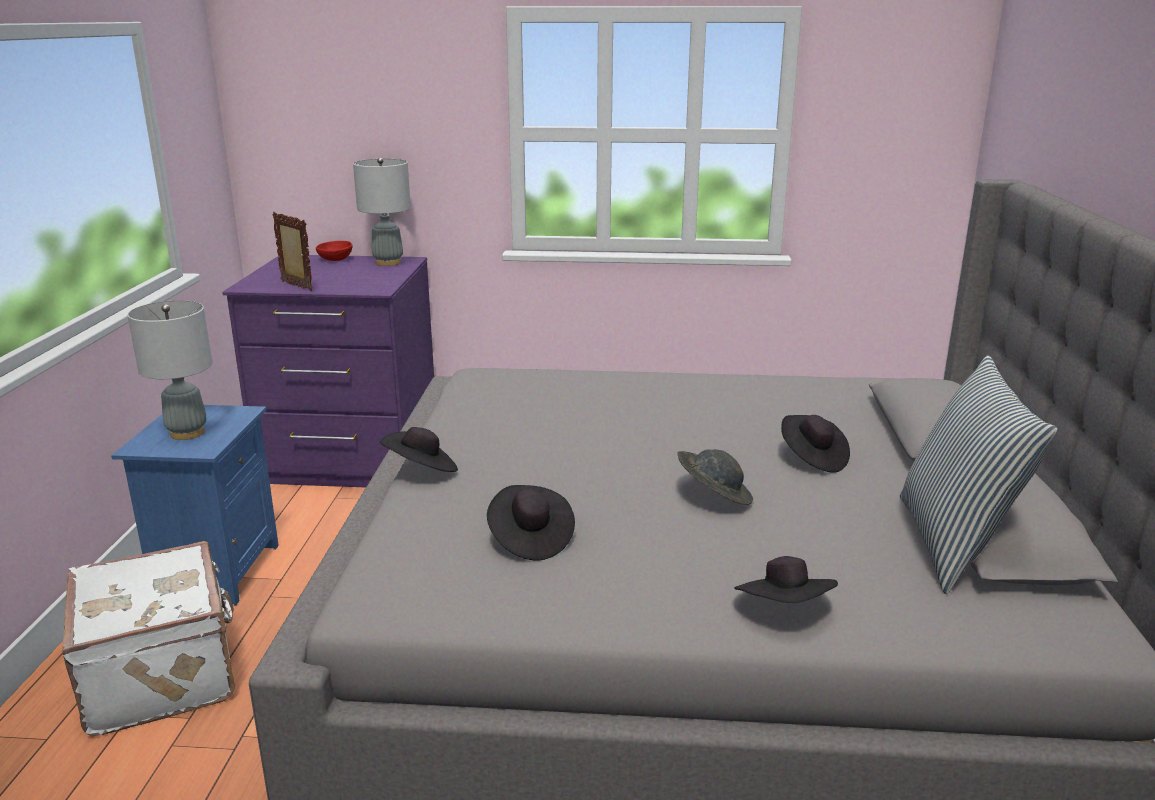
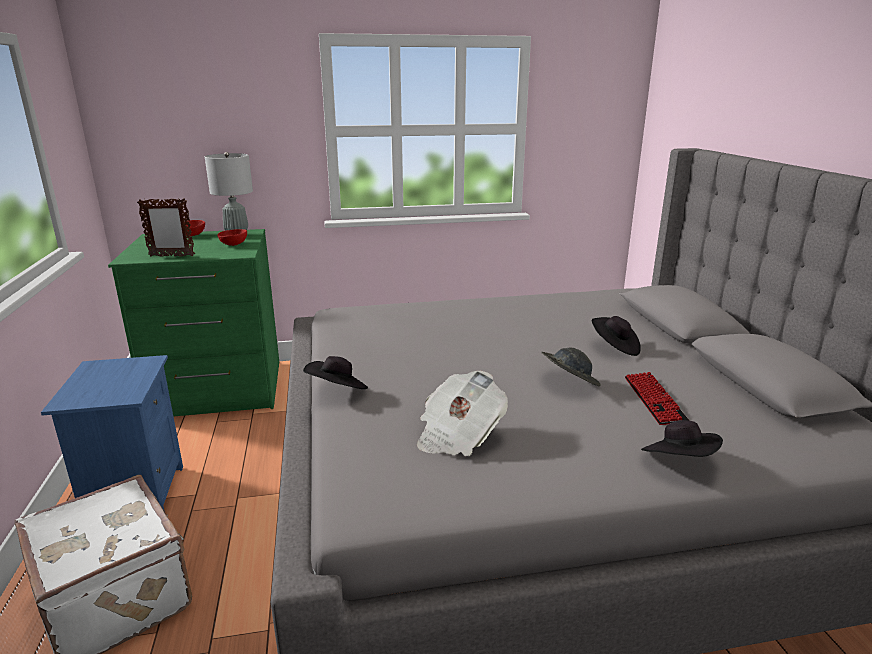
camera: 15 degrees left, 0 degrees up
grey table lamp [127,300,213,440] -> none
purple dresser [222,255,434,487] -> green dresser [108,229,279,417]
picture frame [272,212,313,291] -> picture frame turned 150 degrees clockwise [137,198,195,257]
black hat [487,485,575,561] -> newspaper [417,371,508,456]
pillow [900,355,1058,594] -> none
none -> red bowl [217,229,247,246]
none -> keyboard [625,372,690,425]

